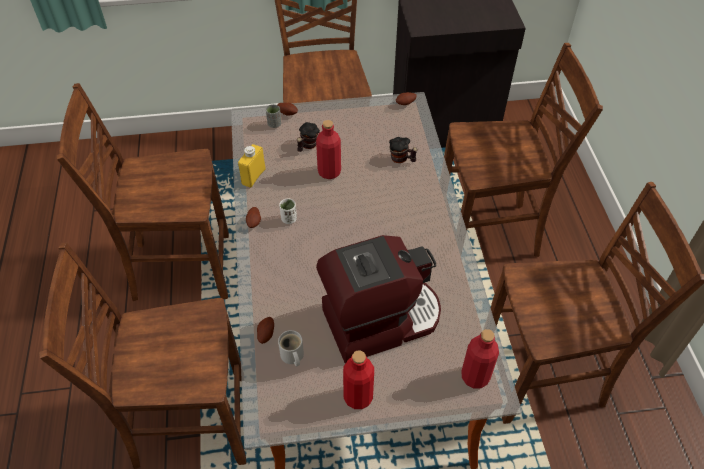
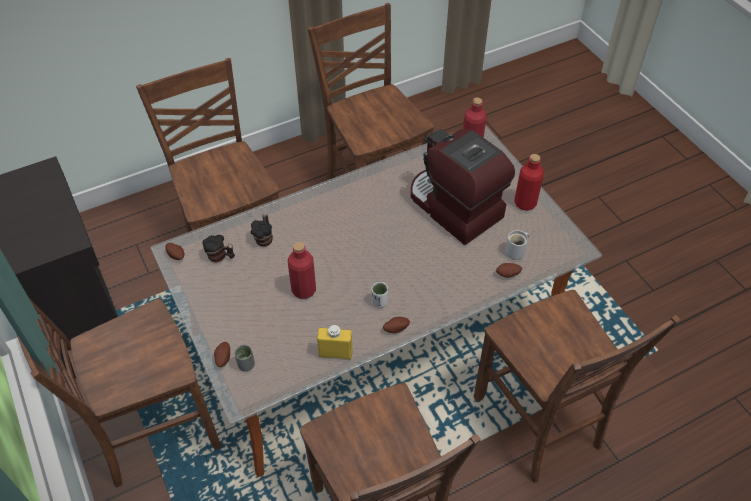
camera: 110 degrees left, 0 degrees up
mug [297,122,320,152] -> mug moved to [202,235,235,262]

